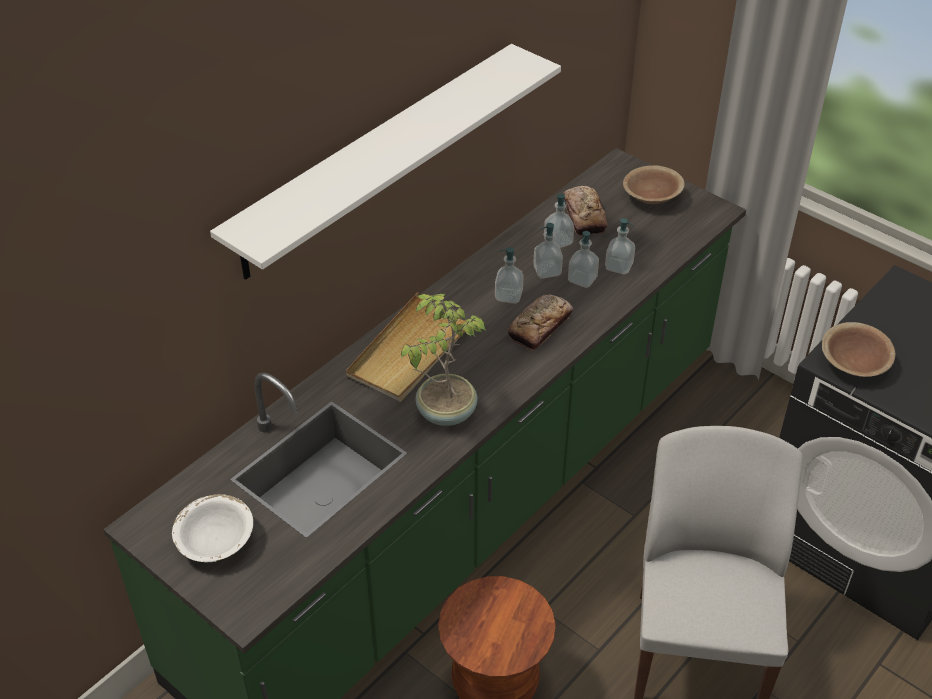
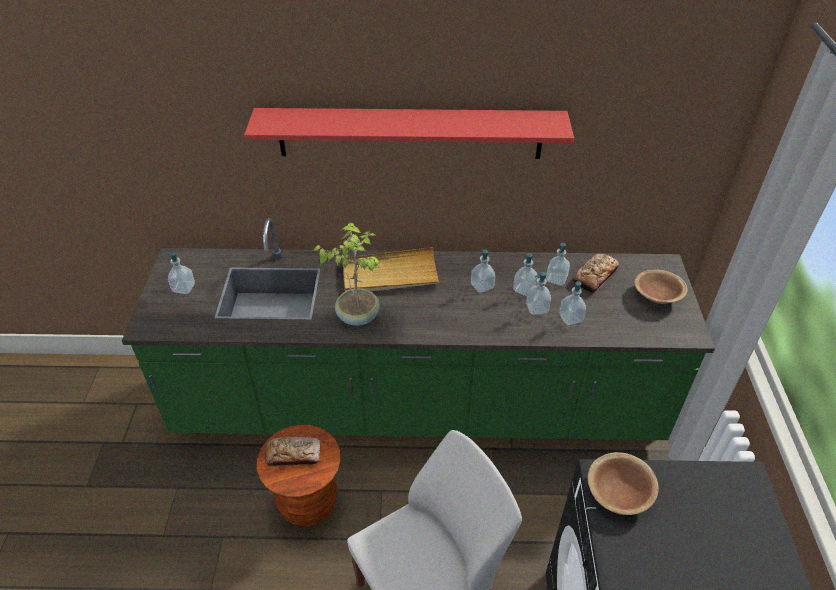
camera: 50 degrees right, 0 degrees up
white bowl [172,494,253,562] -> soap dispenser [166,252,195,294]
white shelf [210,44,561,280] -> red shelf [244,108,574,159]
bread [508,294,573,351] -> bread moved to [265,436,321,466]

